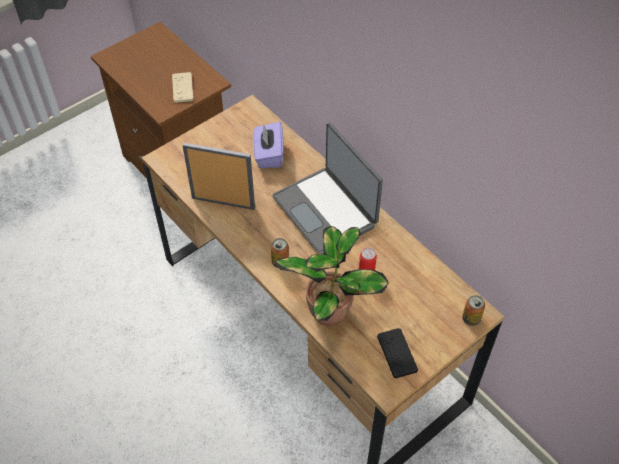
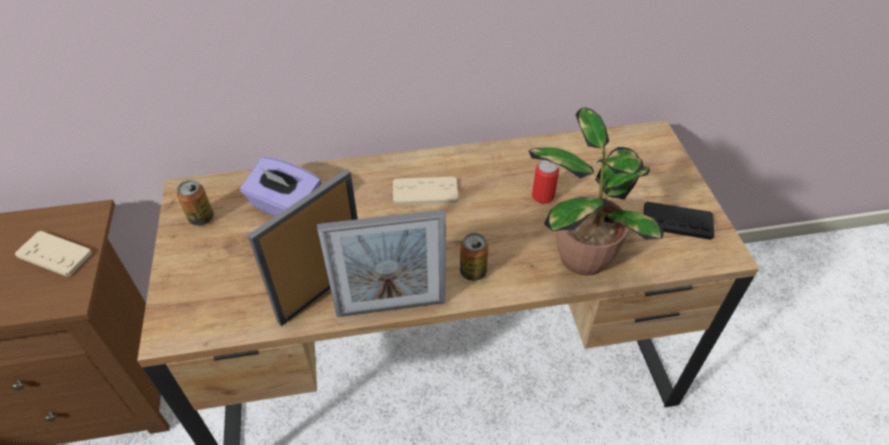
camera: 60 degrees left, 5 degrees down
laptop [272,122,383,255] -> beige game controller [393,177,458,205]
can [462,295,485,326] -> can moved to [177,180,214,226]
none -> picture frame [317,209,446,317]

